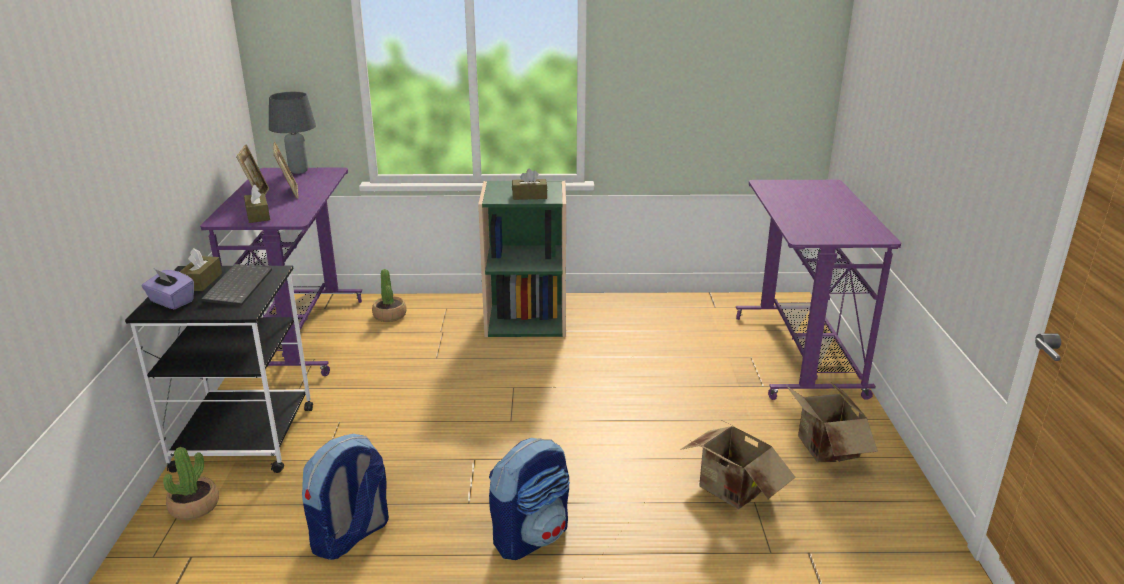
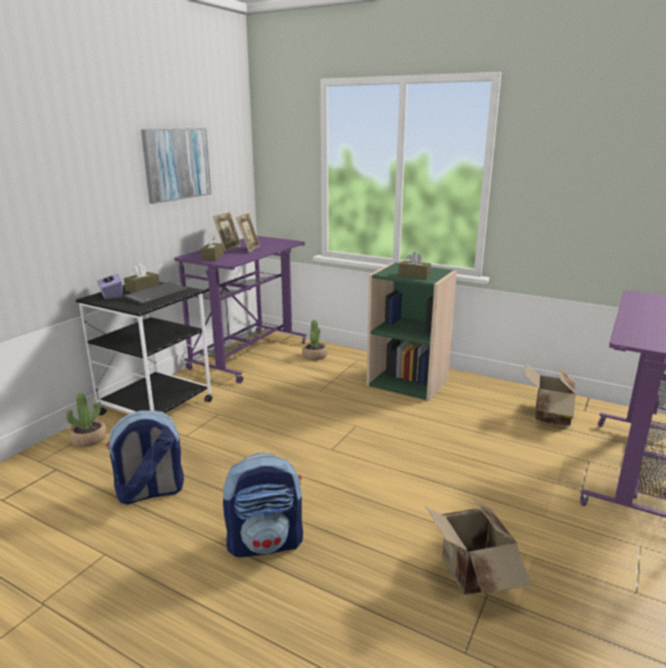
camera: 30 degrees right, 5 degrees down
grey table lamp [269,92,316,174] -> none
cardboard box [787,381,878,462] -> cardboard box moved to [524,363,576,425]
none -> picture [141,128,211,204]

